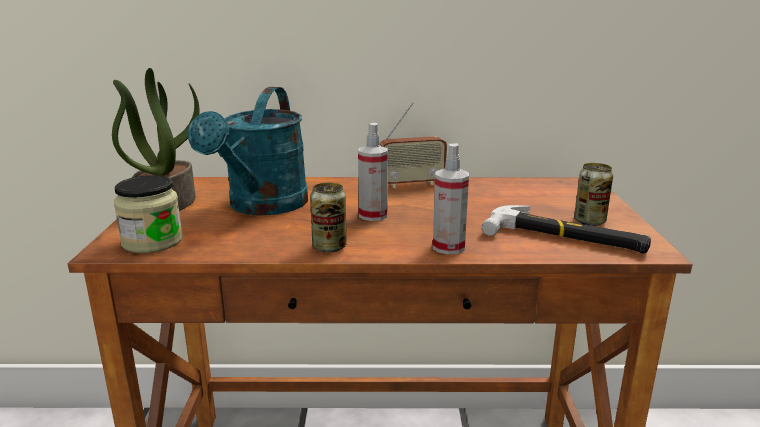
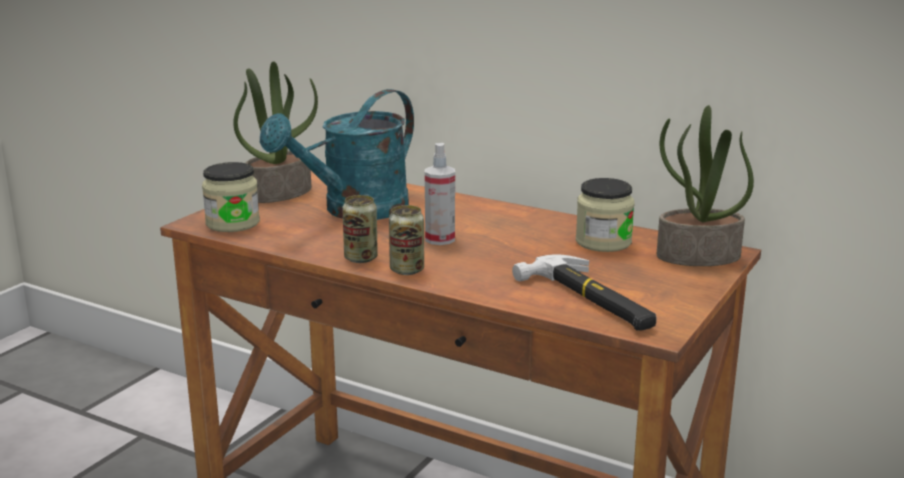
camera: 30 degrees right, 0 degrees up
radio [379,102,447,188] -> none
spray bottle [433,143,469,255] -> none
can [574,163,613,226] -> can moved to [389,205,424,275]
none -> jar [576,178,635,252]
none -> potted plant [657,105,754,266]

